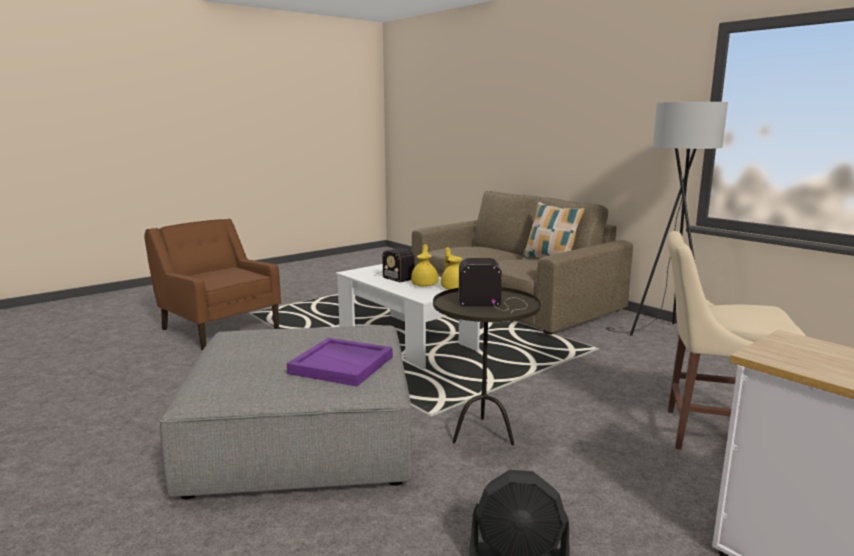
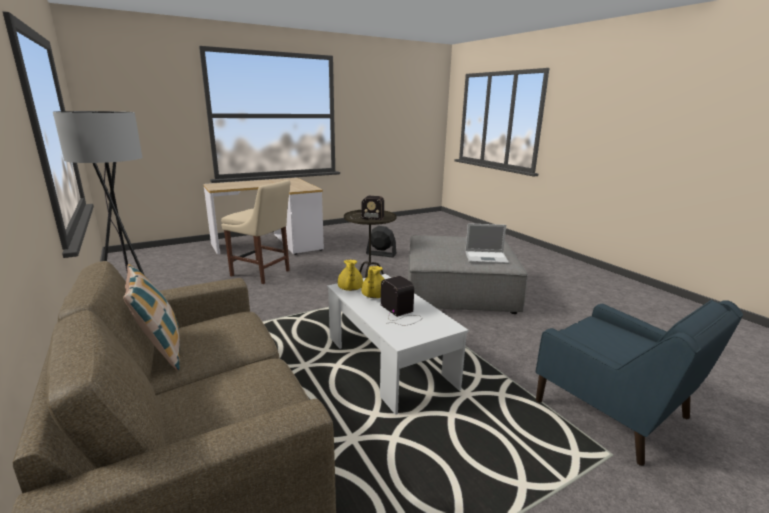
camera: 170 degrees left, 5 degrees up
brown armchair [144,218,281,350] -> blue armchair [535,300,743,466]
purple tray [287,338,393,386] -> none
none -> laptop [465,223,509,264]

